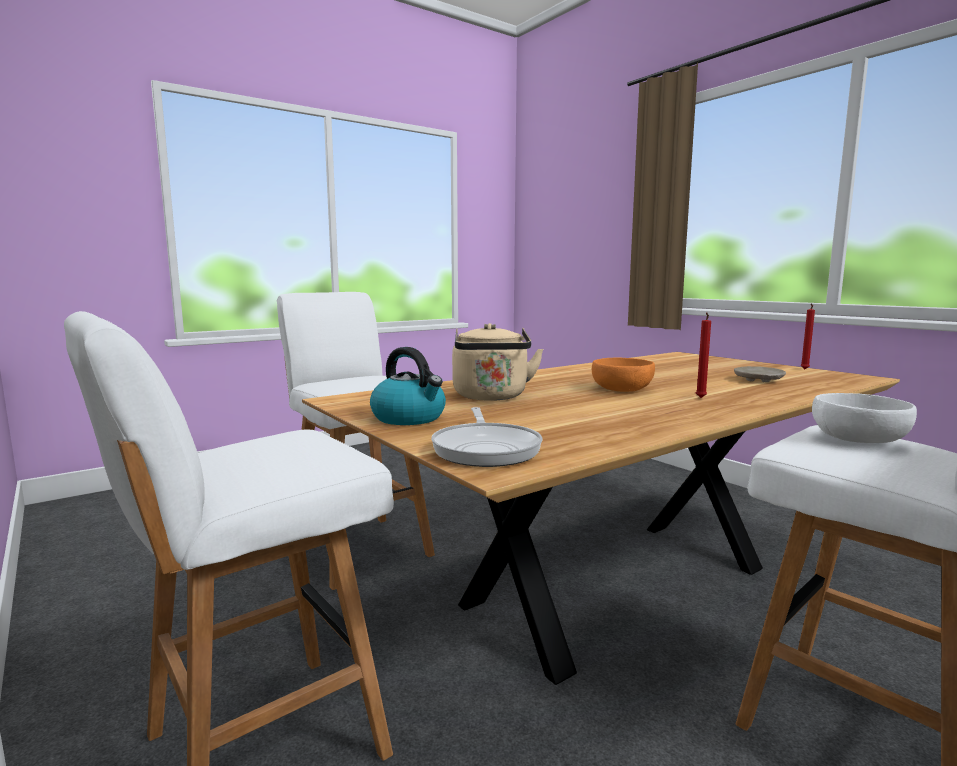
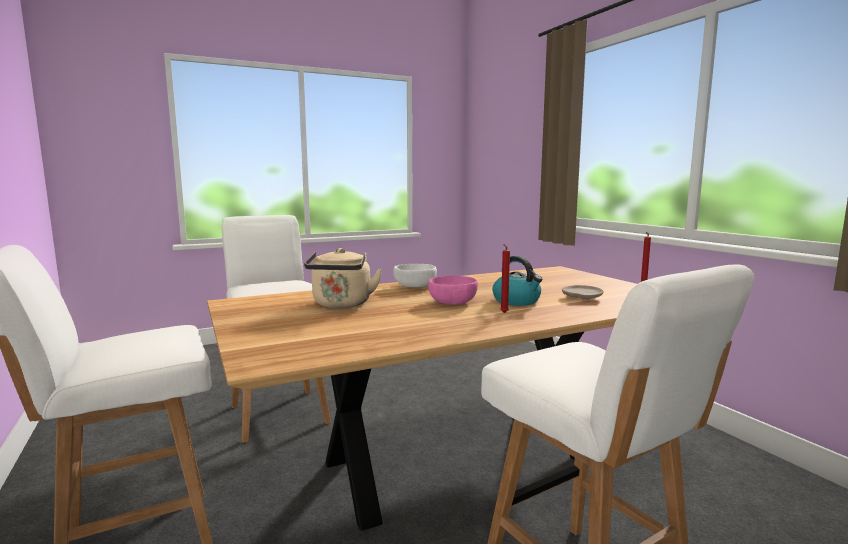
camera: 10 degrees right, 0 degrees up
kettle [370,347,446,425] -> kettle moved to [492,256,542,306]
frying pan [431,407,543,467] -> none
orange bowl [592,358,655,392] -> pink bowl [428,275,478,305]
white bowl [812,393,917,443] -> white bowl moved to [393,264,437,287]

